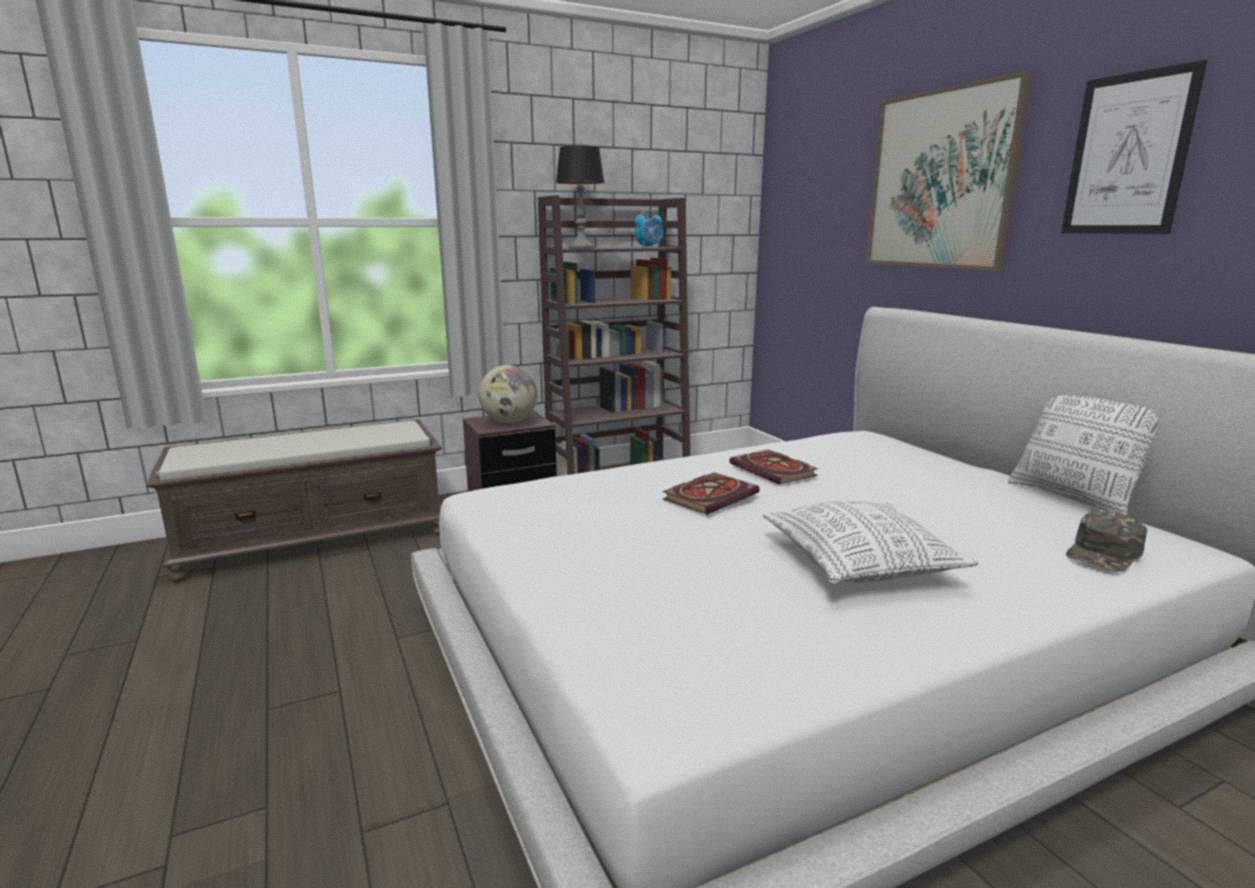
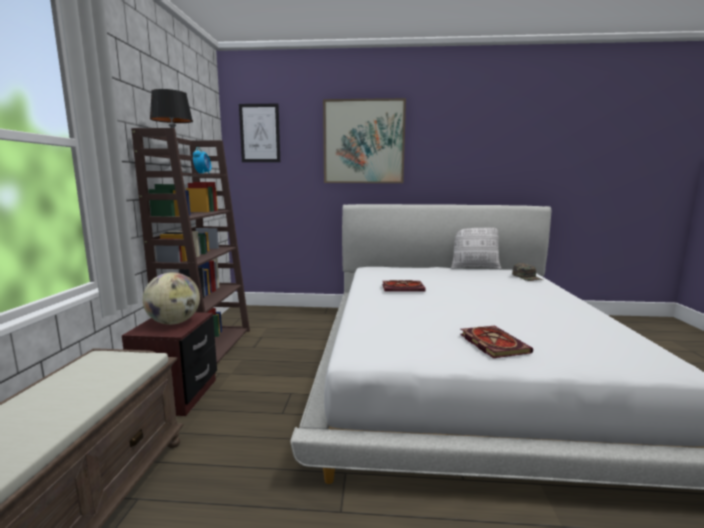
camera: 60 degrees left, 5 degrees down
book [663,472,760,515] -> book moved to [460,326,533,358]
pillow [763,501,978,584] -> none
picture [1061,60,1207,234] -> picture moved to [239,104,280,162]

